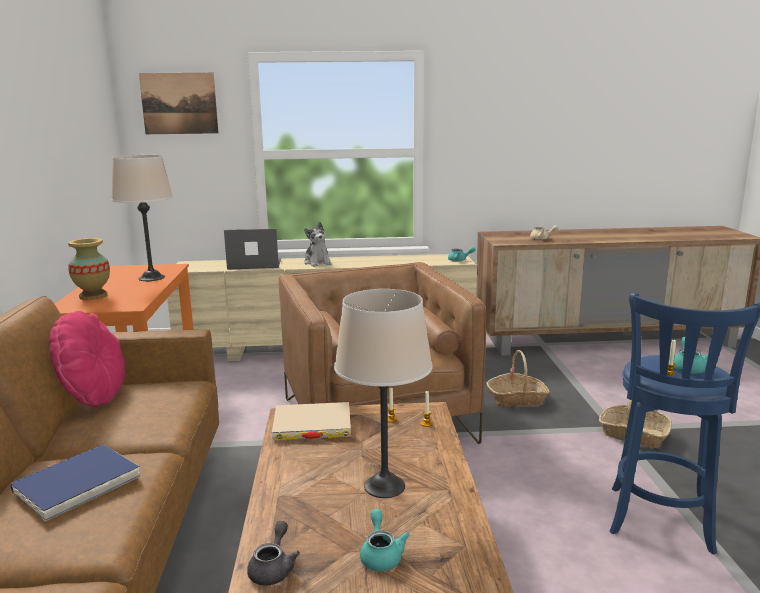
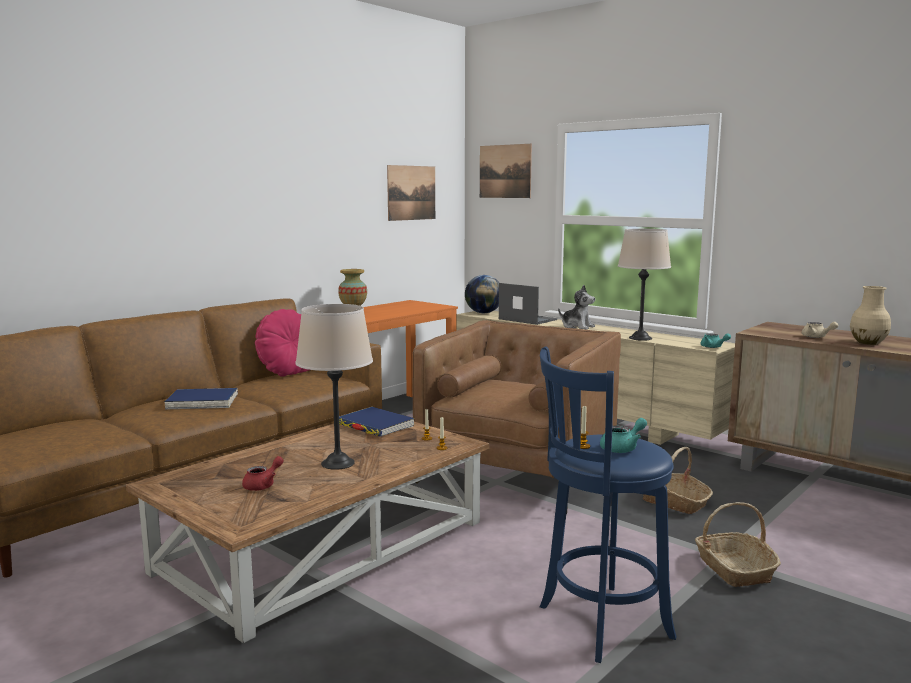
camera: 45 degrees right, 5 degrees down
beige table lamp [111,155,173,281] -> beige table lamp moved to [618,229,671,341]
grey teapot [247,521,300,586] -> none
beige book [272,402,351,440] -> blue book [339,407,415,437]
plush toy [304,221,331,267] -> plush toy turned 75 degrees counterclockwise [558,285,595,330]
turquoise teapot [360,509,410,571] -> red teapot [242,456,284,491]
none -> picture [387,165,435,221]
none -> globe [465,275,499,313]
none -> beige vase [850,286,891,345]

